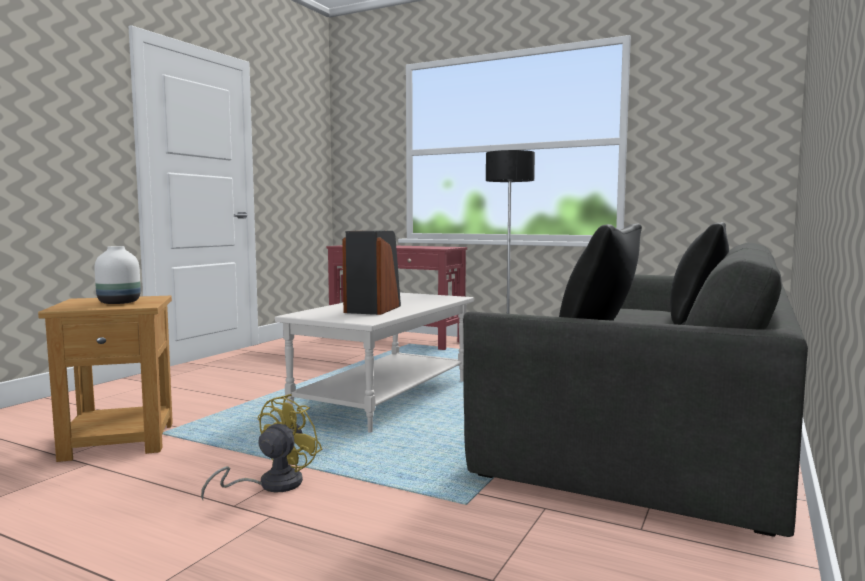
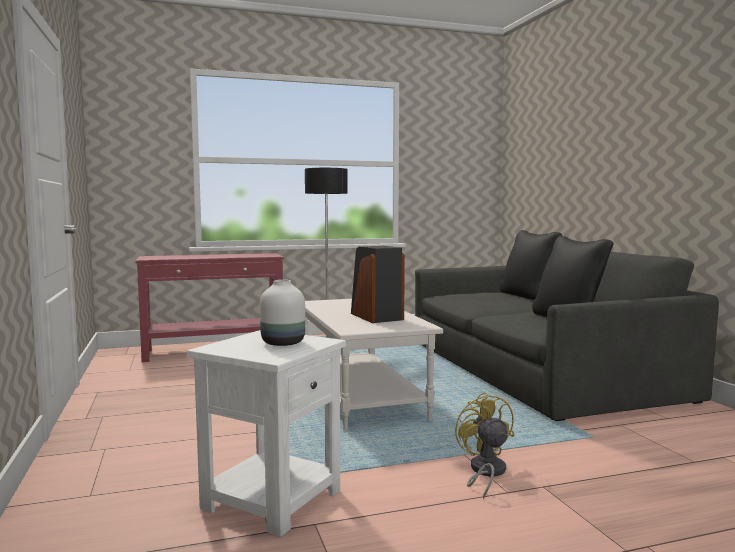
camera: 45 degrees left, 0 degrees up
brown side table [38,296,173,462] -> white side table [187,330,346,537]

